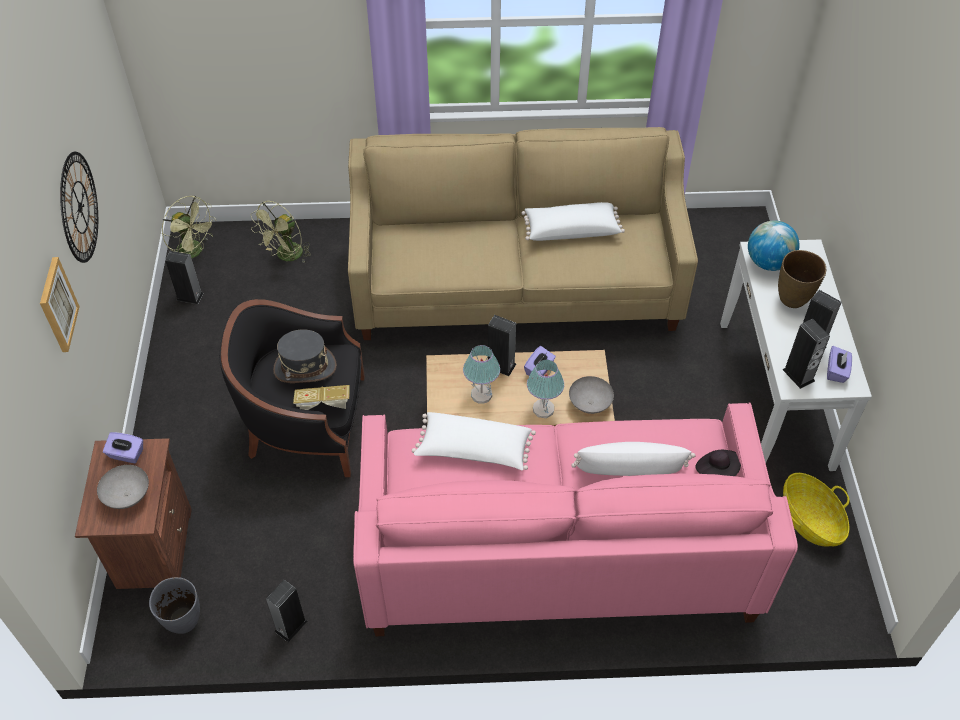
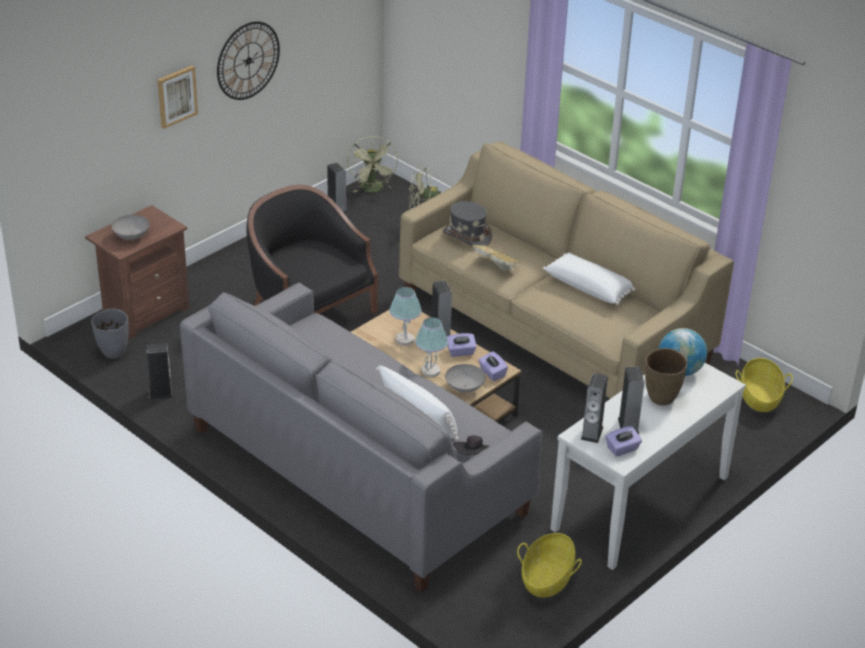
camera: 45 degrees right, 15 degrees down
purple tissue box [103,432,143,463] -> purple tissue box moved to [479,351,508,381]
grey hat [273,329,337,383] -> grey hat moved to [443,201,492,247]
book [293,385,350,410] -> book moved to [472,245,521,270]
pink sofa [353,403,798,636] -> grey sofa [180,283,543,592]
white pillow [412,412,536,470] -> none
none -> basket [736,358,793,412]

